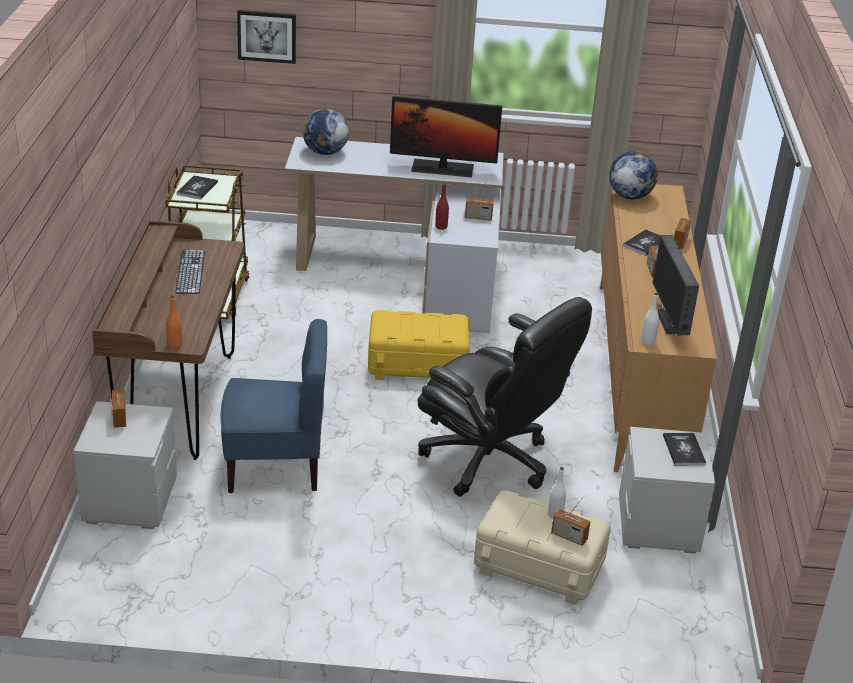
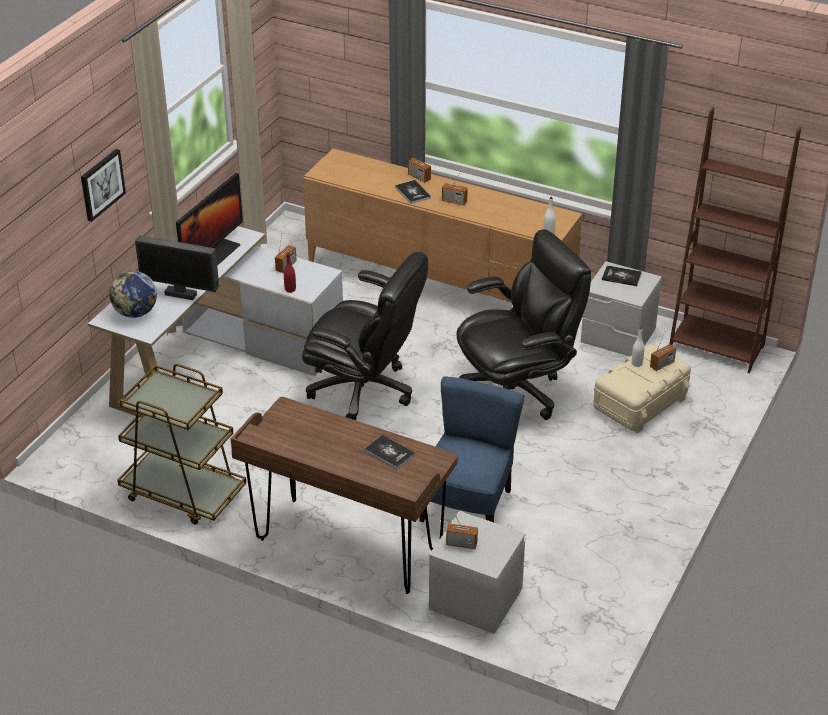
camera: 65 degrees left, 5 degrees up
orange bottle [166,295,182,349] -> none
keyboard [176,250,205,294] -> none
book [177,175,218,200] -> book moved to [364,435,415,469]
picture [237,10,296,64] -> picture moved to [81,149,126,222]
yellow storage box [368,310,470,380] -> black office chair [302,252,428,420]
globe [609,151,658,199] -> none
monitor [653,235,699,335] -> monitor moved to [135,235,219,300]
none -> brown bookcase [669,107,801,373]

